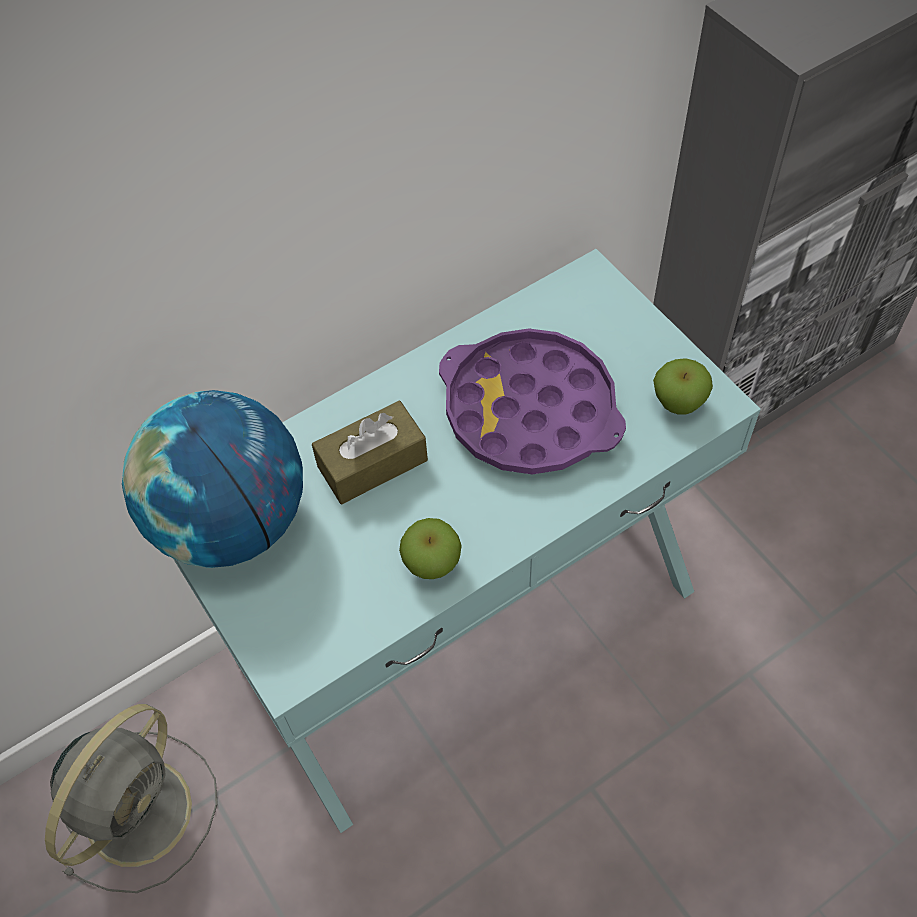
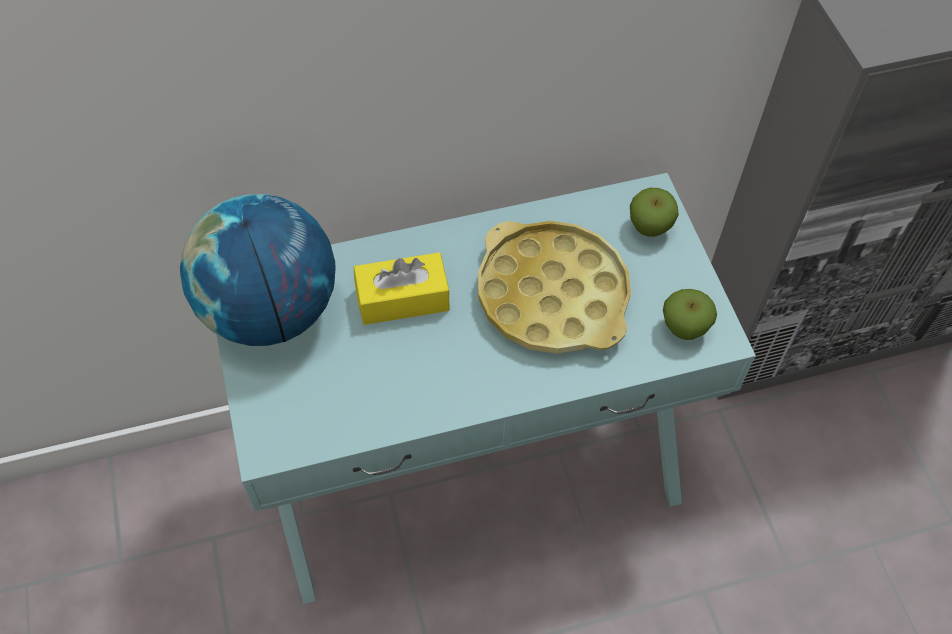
camera: 15 degrees right, 0 degrees up
grey fan [45,704,218,893] -> none
brown tissue box [312,401,428,504] -> yellow tissue box [354,252,450,325]
apple [399,518,462,579] -> apple moved to [630,188,679,237]
purple tray [439,328,626,474] -> yellow tray [478,221,631,354]

